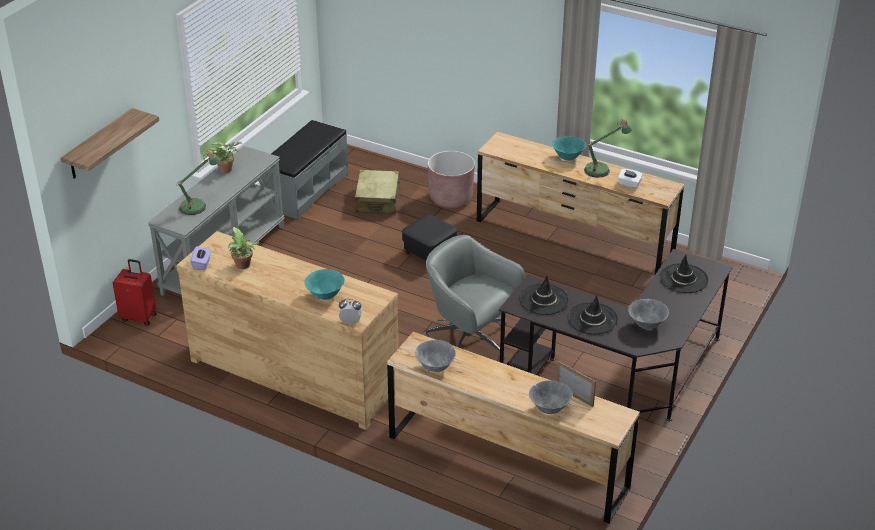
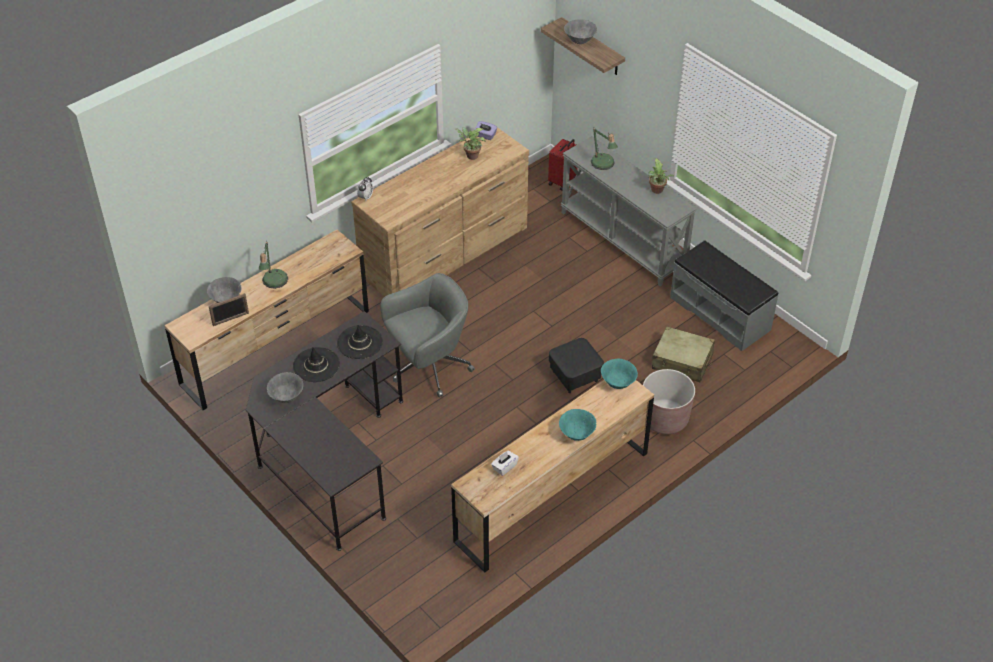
camera: 110 degrees right, 10 degrees up
turquoise bowl [304,269,345,300] -> turquoise bowl moved to [601,359,638,389]
grey bowl [415,340,456,372] -> grey bowl moved to [564,19,597,44]
table lamp [584,118,632,178] -> table lamp moved to [259,241,288,289]
black hat [660,254,709,293] -> none

